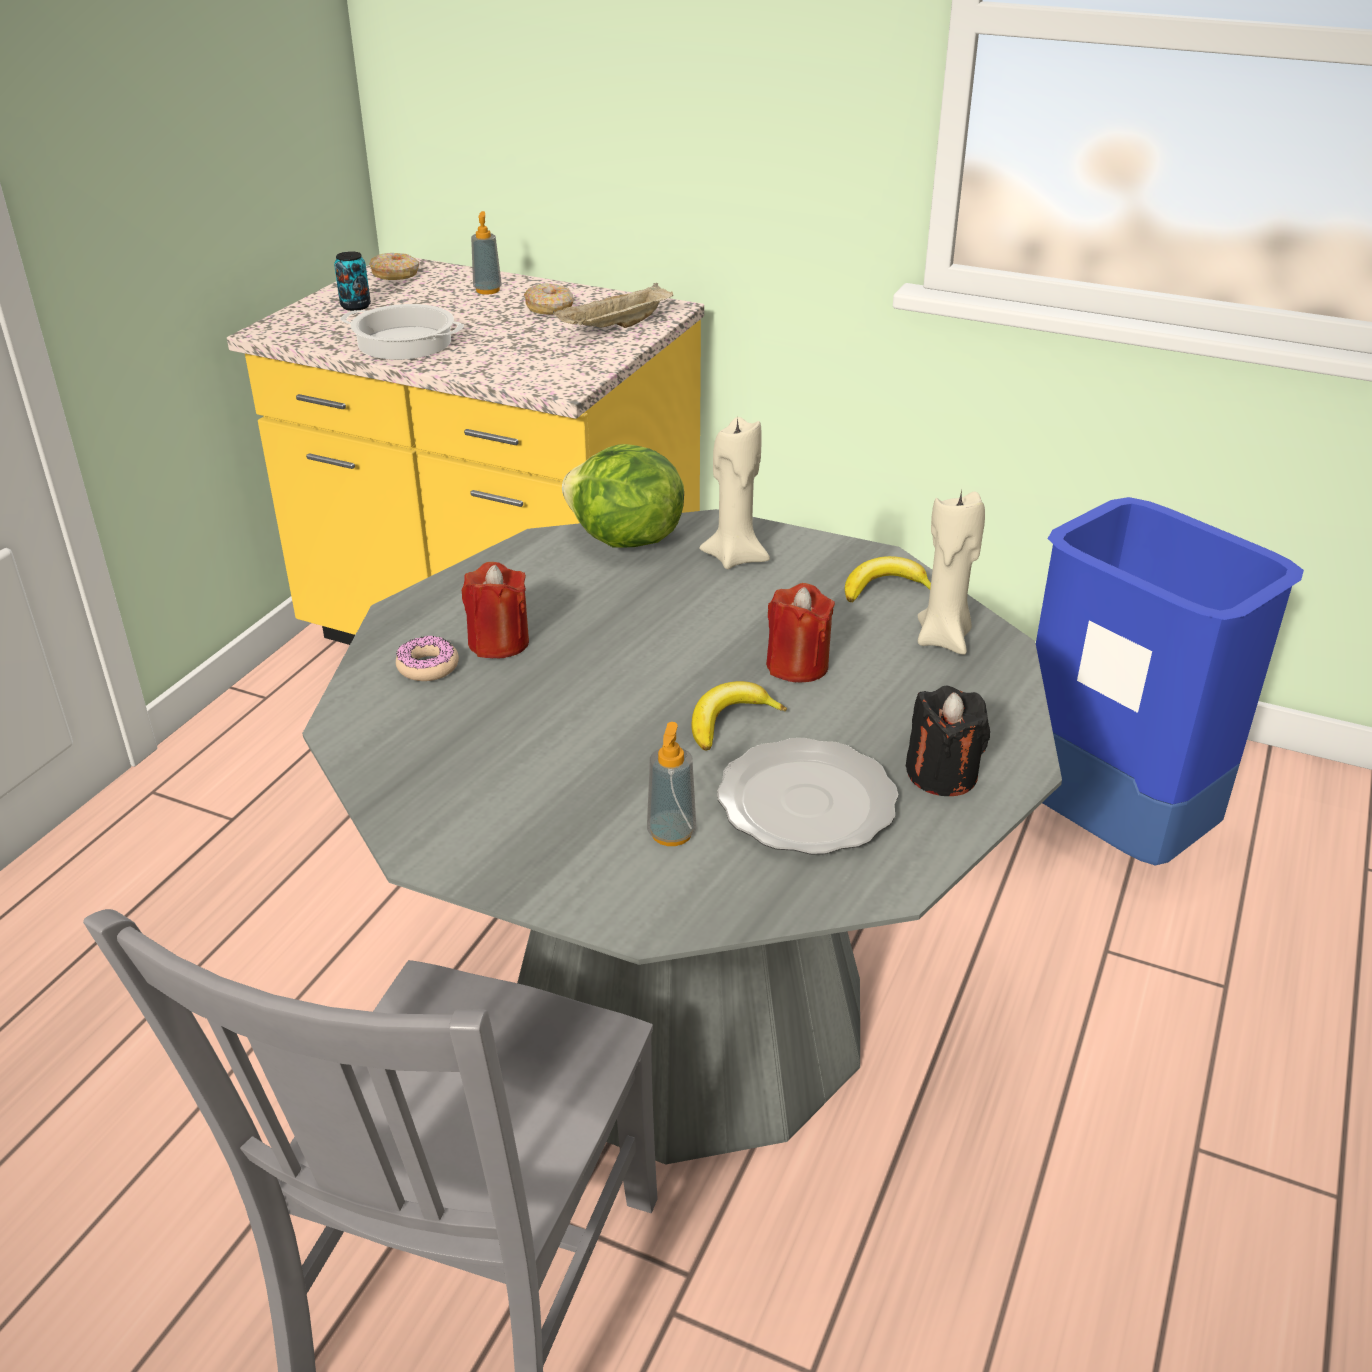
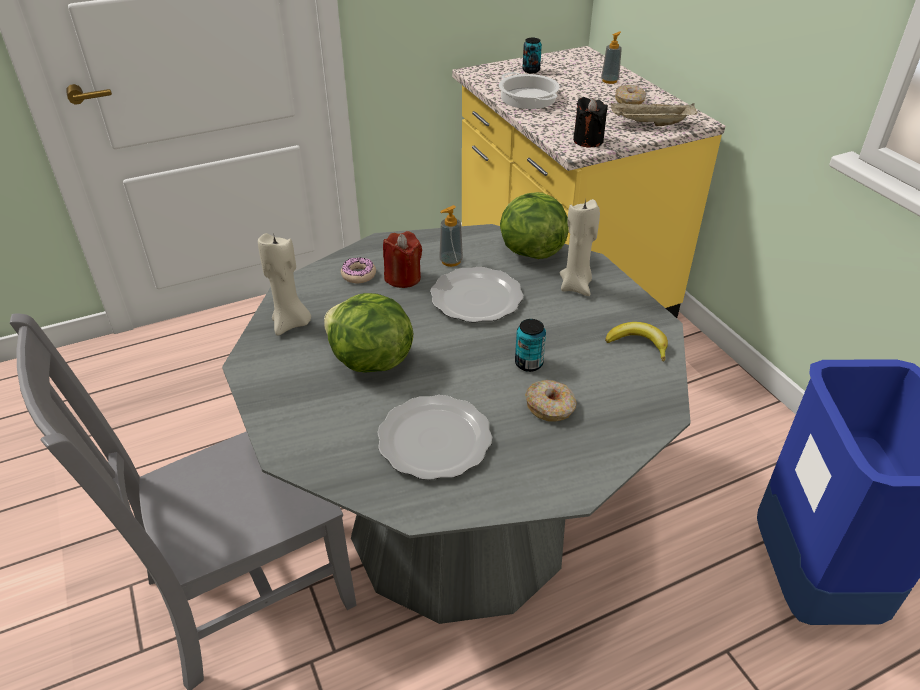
camera: 40 degrees right, 5 degrees up
donut [369,253,419,280] -> donut moved to [525,380,577,422]
soap dispenser [647,722,696,846] -> soap dispenser moved to [439,205,463,267]
banana [692,681,787,750] -> none
red candle [766,583,835,683] -> can [515,319,546,372]
black candle [905,686,990,796] -> black candle moved to [573,97,608,147]
beige candle [918,489,985,655] -> beige candle moved to [258,233,311,336]
none -> lettuce [324,293,413,373]
none -> plate [430,267,523,323]

